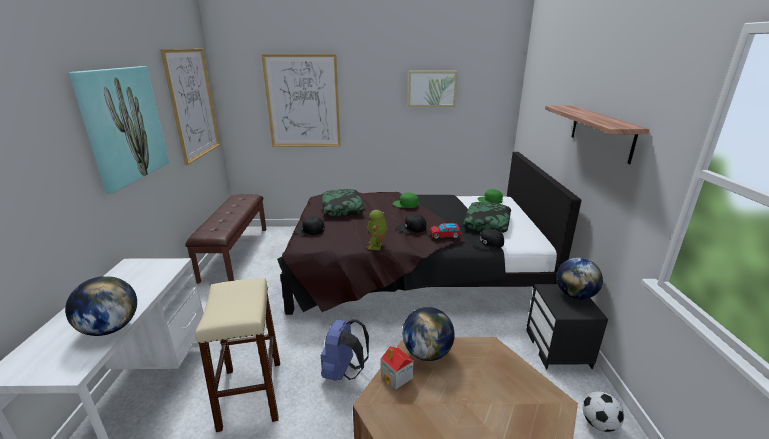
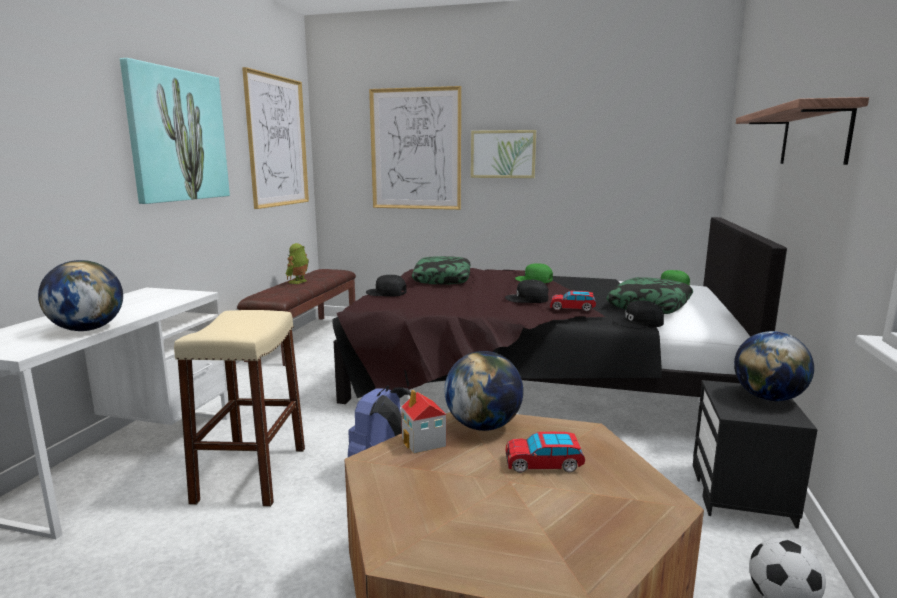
camera: 15 degrees right, 10 degrees down
toy robot [366,210,387,250] -> toy robot moved to [286,243,309,284]
picture [408,71,458,107] -> picture moved to [471,130,536,178]
none -> toy car [506,432,585,473]

